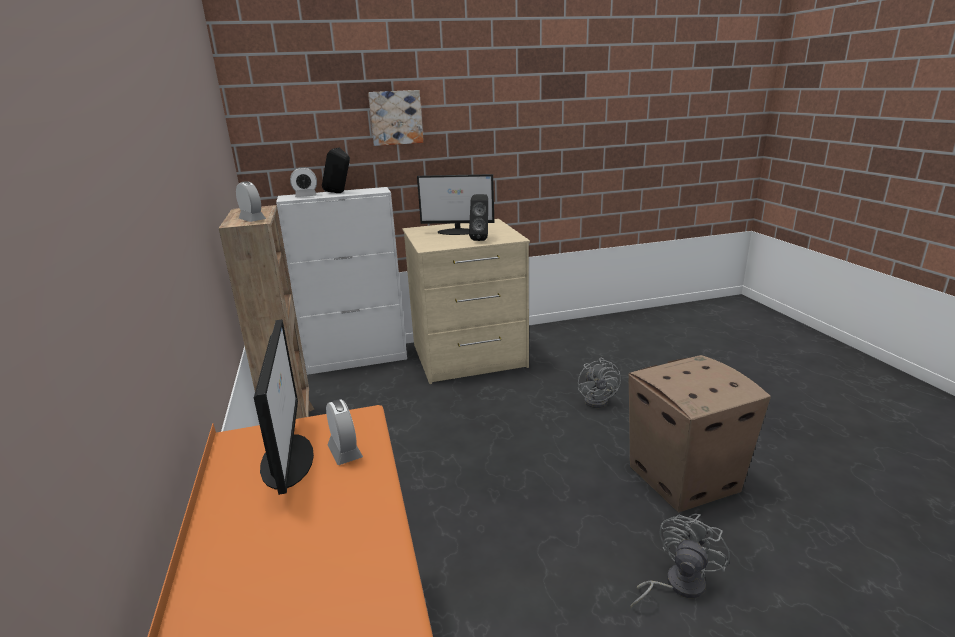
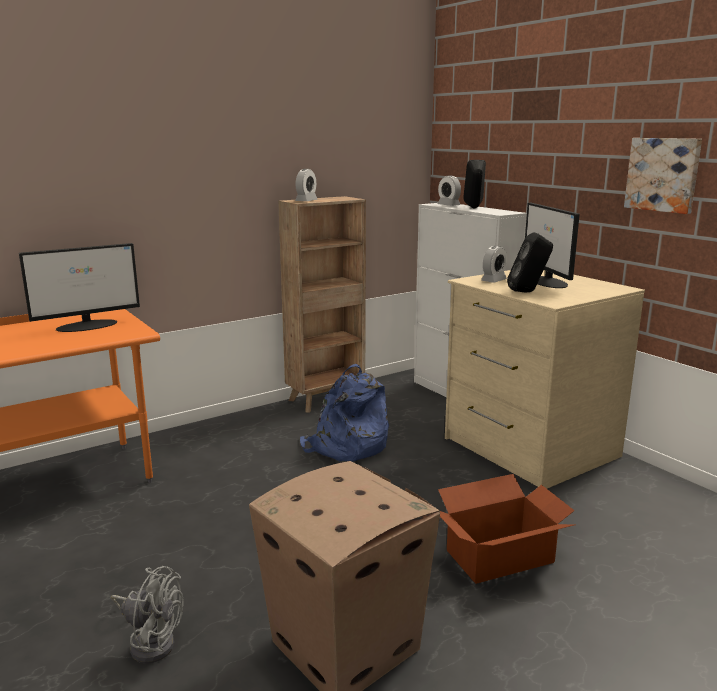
camera: 70 degrees right, 5 degrees down
alarm clock [326,399,363,465] -> alarm clock moved to [481,246,507,283]
picture [368,90,423,146] -> picture moved to [624,138,702,214]
grey fan [578,358,621,408] -> cardboard box [438,474,575,584]
none -> blue backpack [300,364,389,461]

